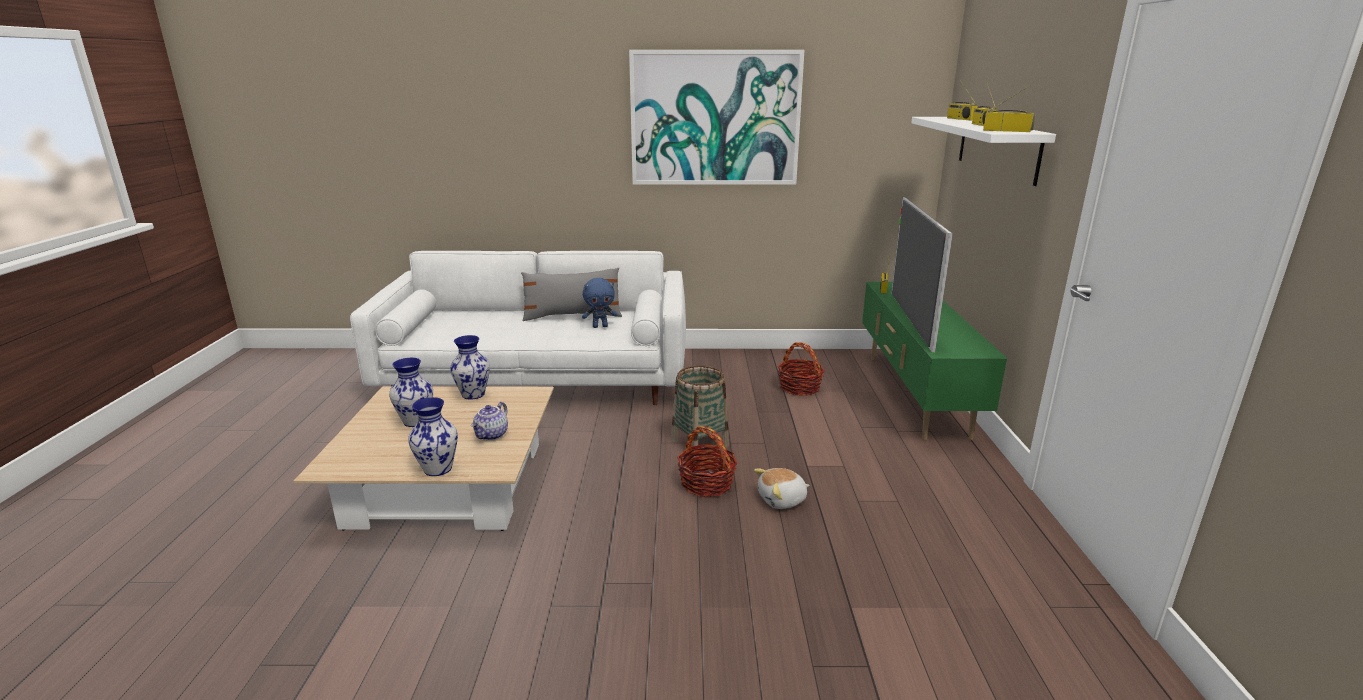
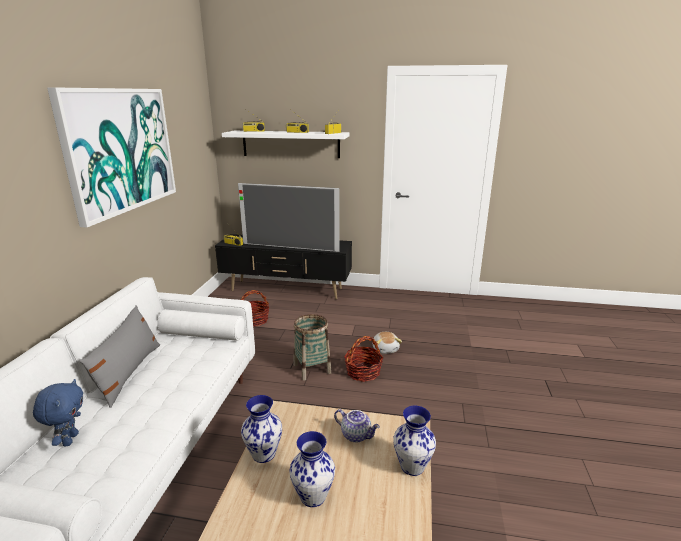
camera: 80 degrees left, 0 degrees up
blue plush toy [582,278,617,328] -> blue plush toy moved to [33,379,83,446]
green tv stand [862,282,1007,440] -> black tv stand [215,234,352,299]

